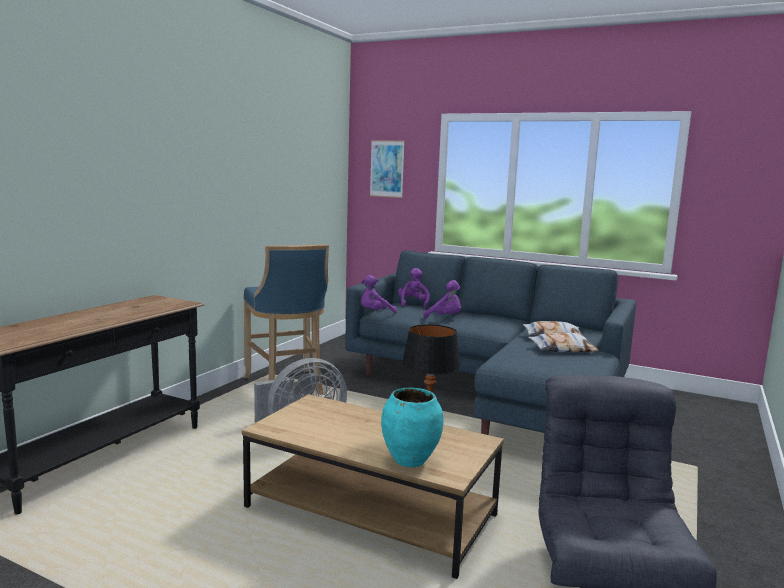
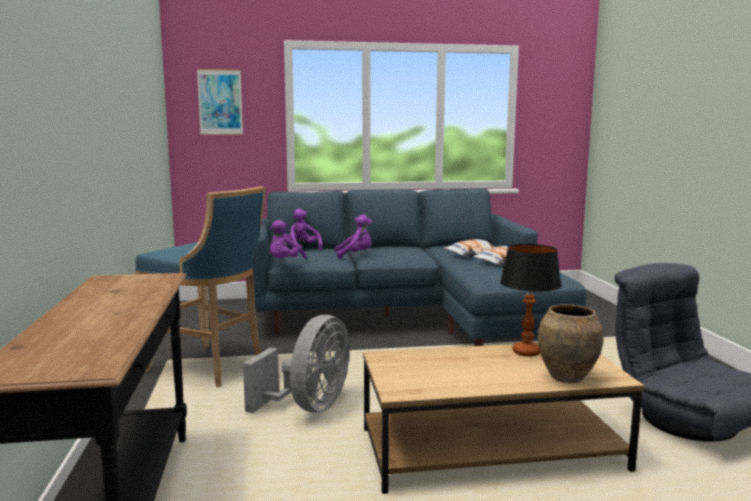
camera: 35 degrees left, 0 degrees up
turquoise vase [381,388,444,467] -> brown vase [538,304,604,383]

